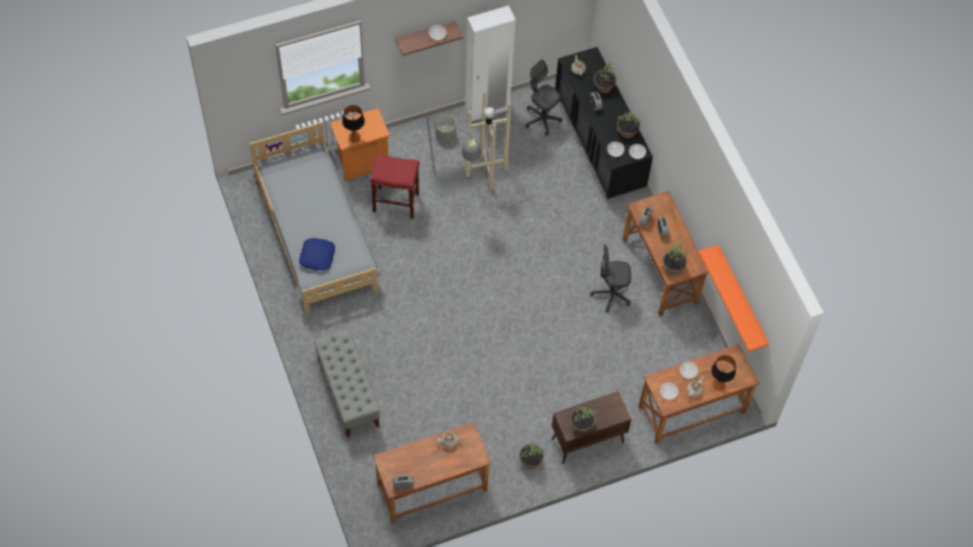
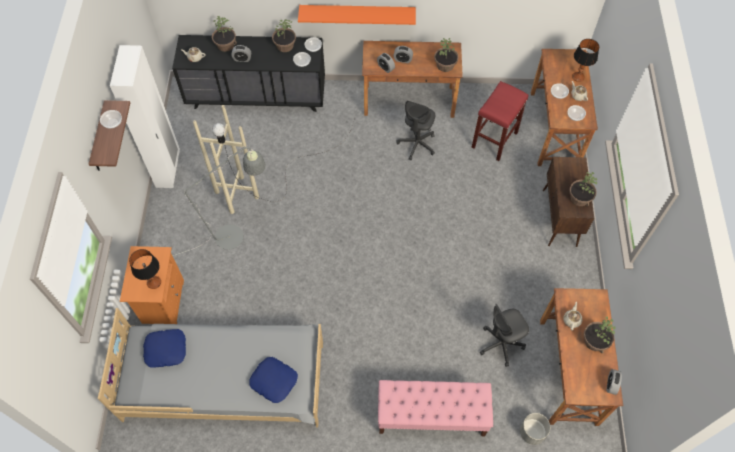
camera: 65 degrees left, 0 degrees up
grey bench [314,329,380,437] -> pink bench [378,380,493,437]
red stool [370,154,420,219] -> red stool moved to [471,81,529,161]
grey planter [435,115,456,142] -> grey planter moved to [520,413,550,445]
potted plant [519,444,544,469] -> potted plant moved to [584,316,616,353]
grey office chair [525,59,563,136] -> grey office chair moved to [480,304,529,367]
orange shelf [699,244,769,351] -> orange shelf moved to [298,5,416,25]
none -> blue pillow [143,329,186,368]

